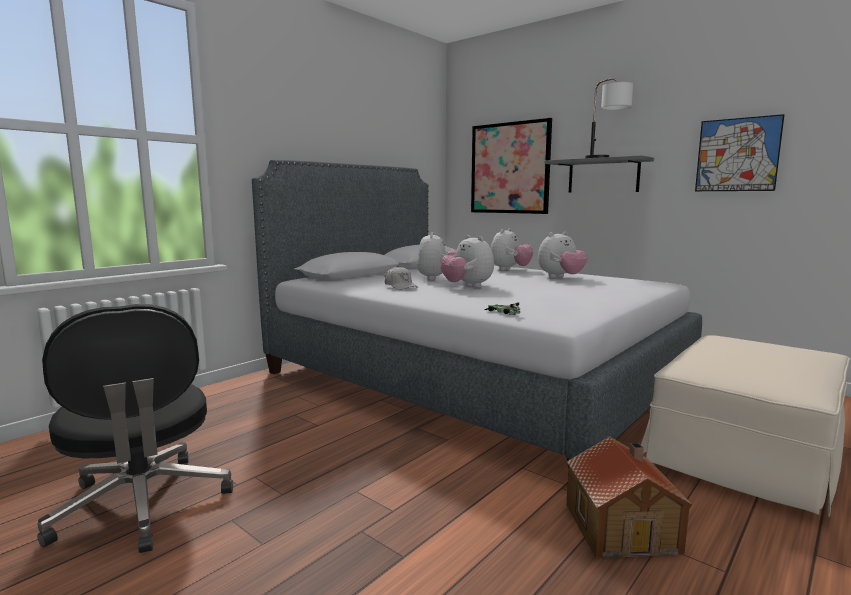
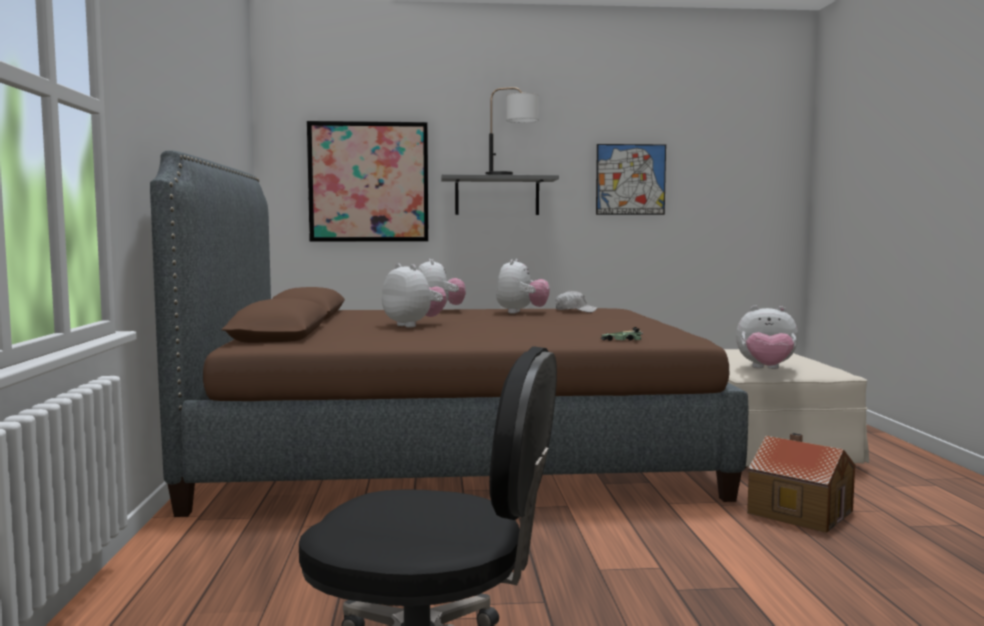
camera: 45 degrees left, 5 degrees down
grey bed [252,160,702,467] -> brown bed [150,150,748,517]
white cap [384,266,419,290] -> white cap moved to [555,290,597,313]
plush toy [441,235,494,287] -> plush toy moved to [736,305,798,369]

